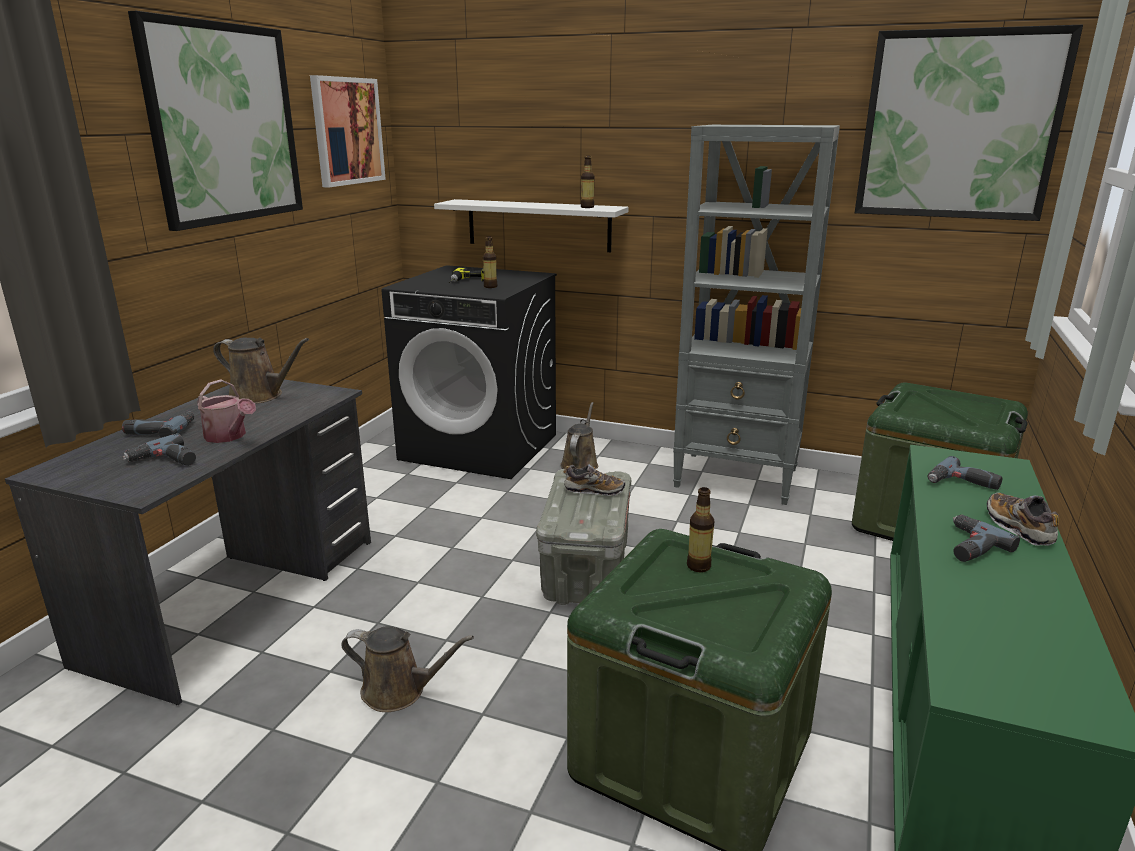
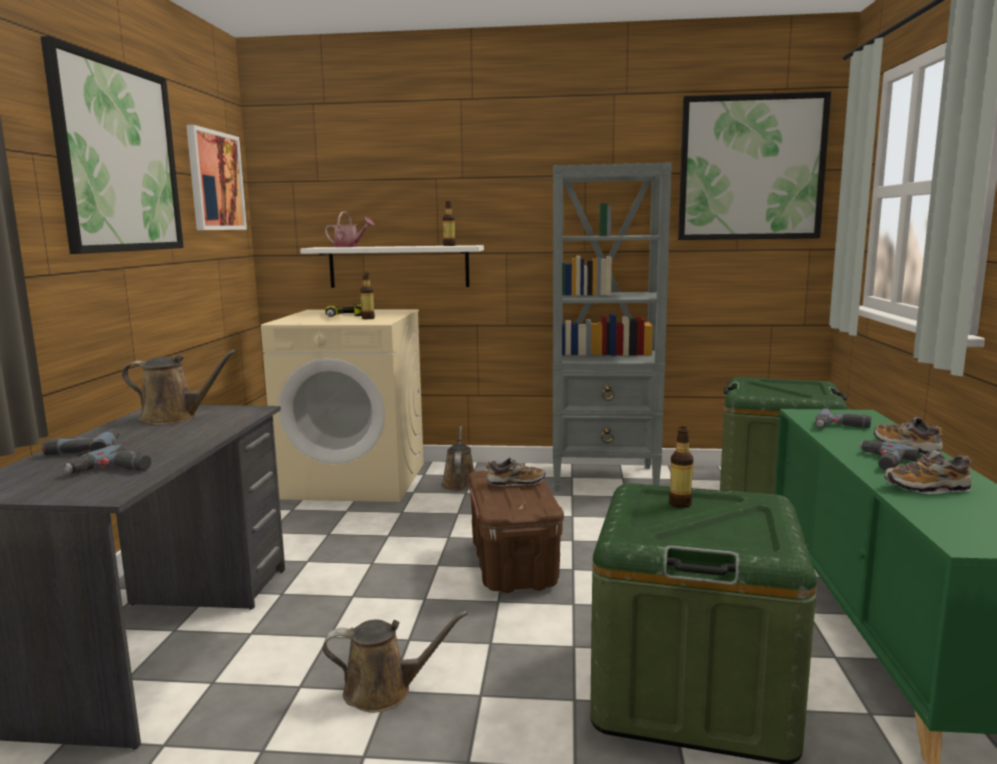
camera: 15 degrees left, 10 degrees down
watering can [197,379,256,443] -> watering can moved to [325,212,374,247]
black washing machine [381,265,557,479] -> beige washing machine [261,309,424,502]
grey storage box [536,469,631,605] -> brown storage box [469,470,564,593]
none -> shoe [885,450,973,494]

